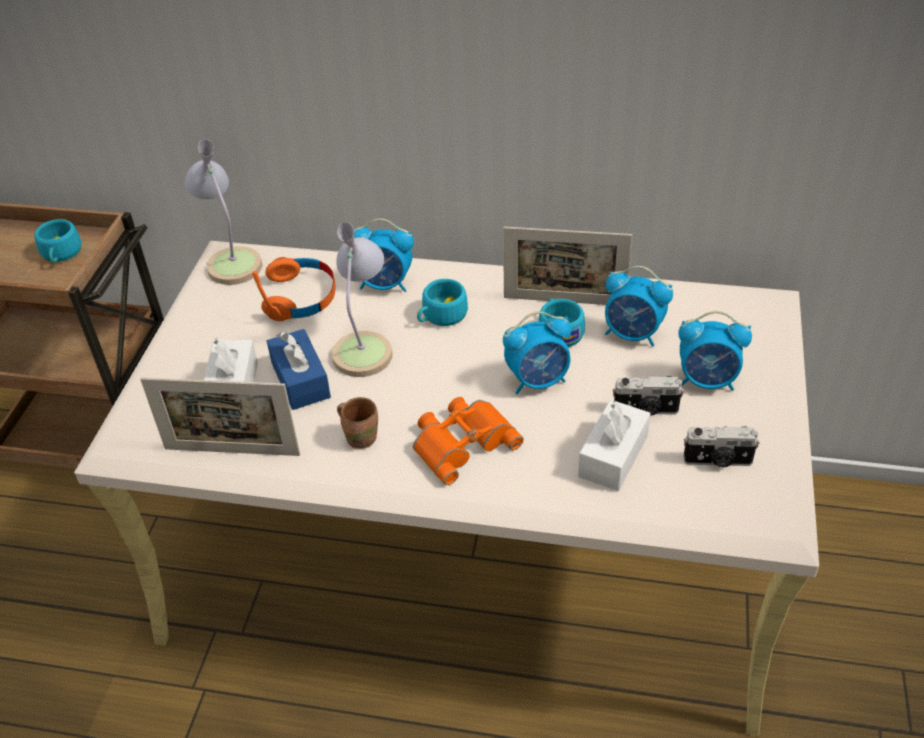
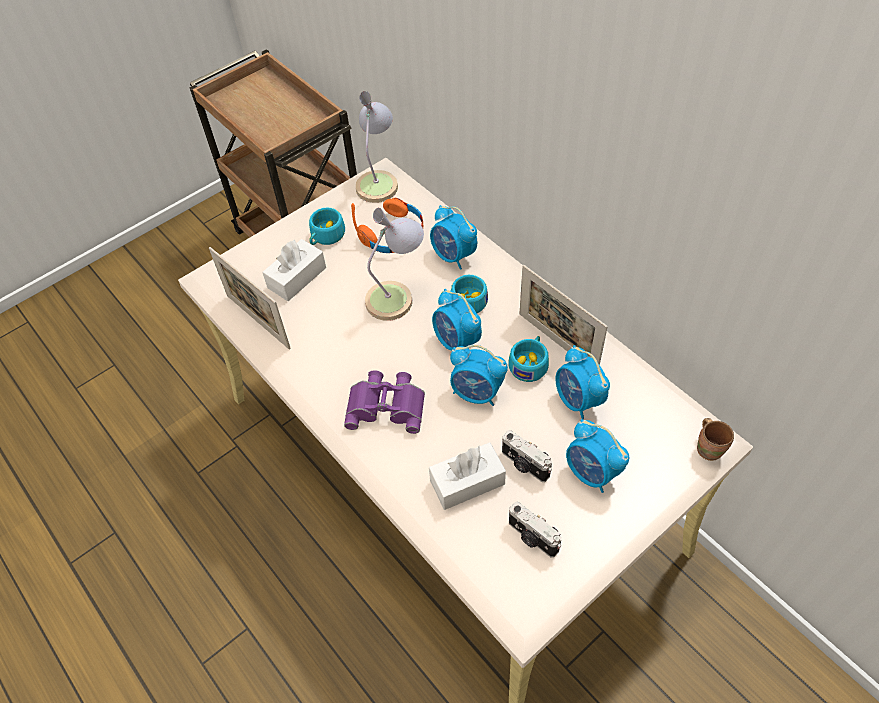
camera: 40 degrees right, 10 degrees up
turquoise cup [34,219,82,264] -> turquoise cup moved to [309,208,345,245]
blue tissue box [267,329,331,410] -> none
brown mug [337,397,378,449] -> brown mug moved to [697,418,734,461]
orange binoculars [413,397,524,485] -> purple binoculars [344,370,425,434]
none -> alarm clock [432,289,482,351]

